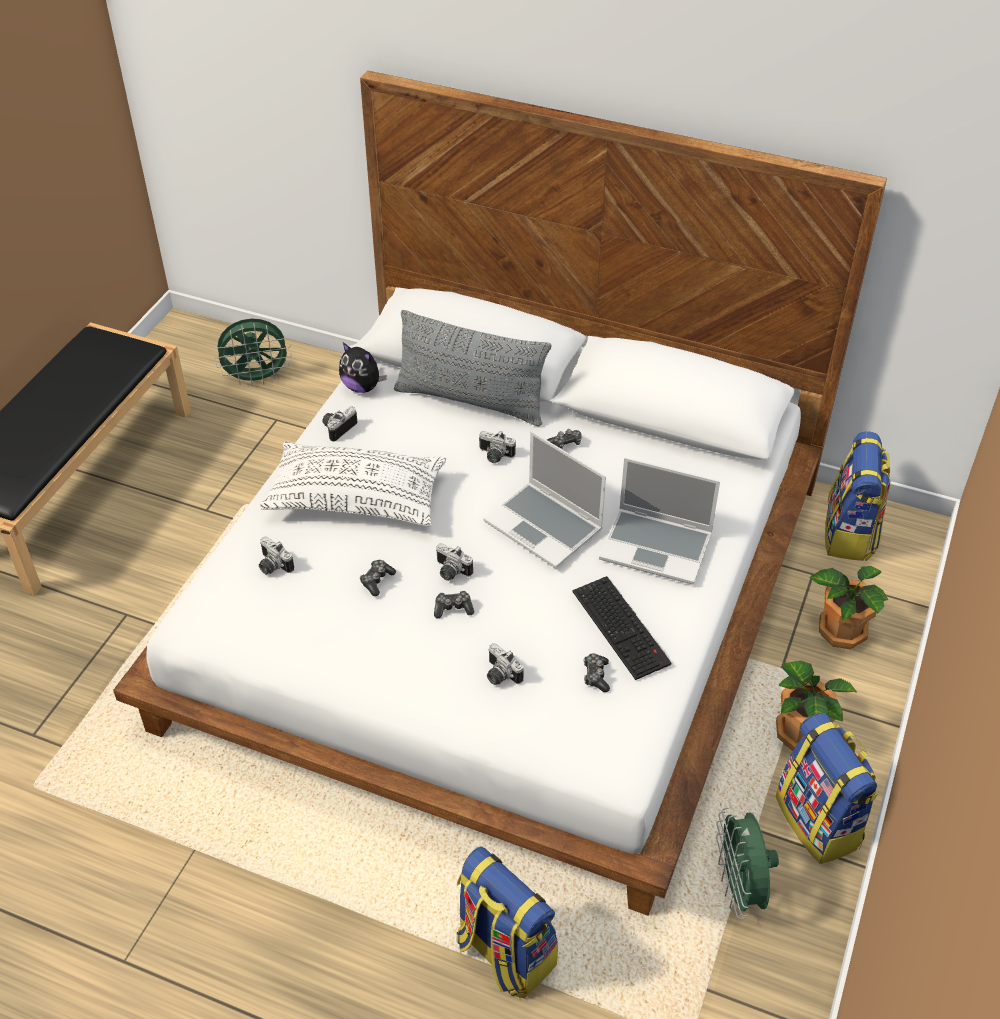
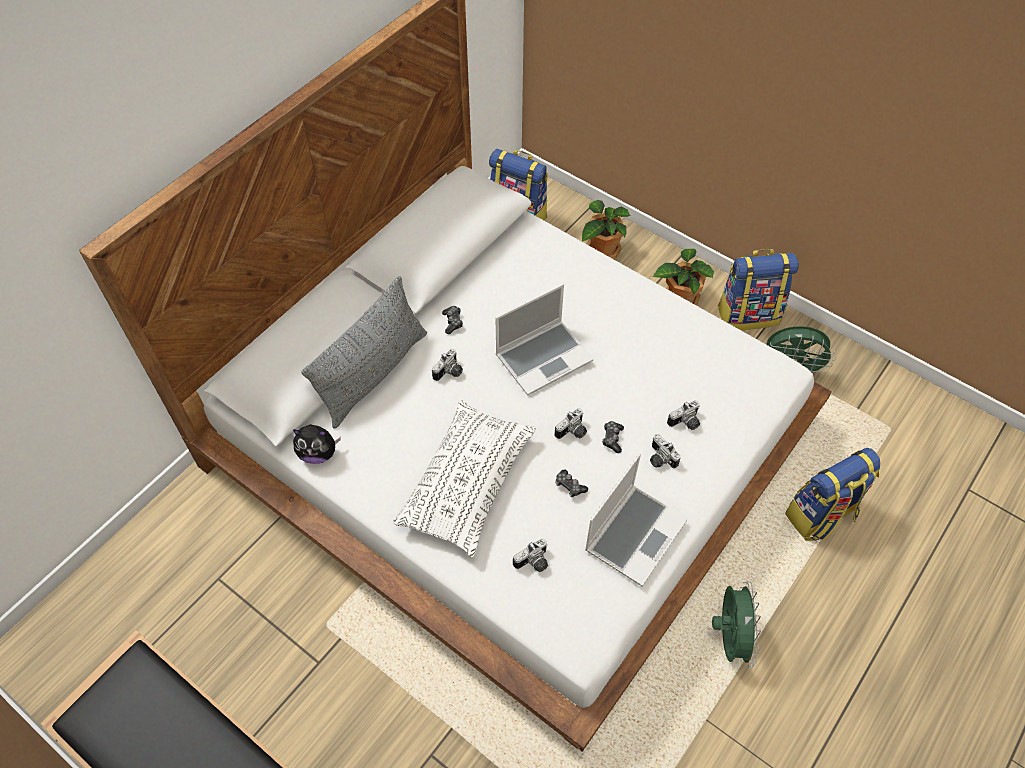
camera: 75 degrees left, 10 degrees up
green fan [214,318,292,386] -> green fan moved to [712,581,761,668]
camera [322,407,358,442] -> camera moved to [650,434,681,468]
plush toy [339,343,387,393] -> plush toy turned 45 degrees clockwise [293,424,341,464]
keyboard [572,576,671,680] -> none
game controller [584,653,610,692] -> none
laptop [599,457,720,584] -> laptop moved to [585,454,688,587]

